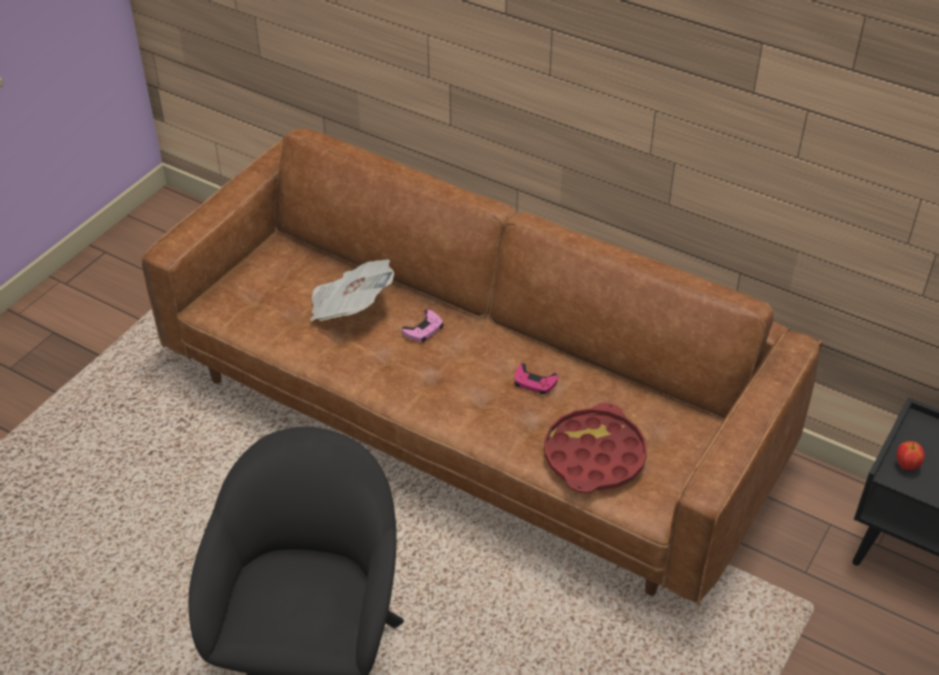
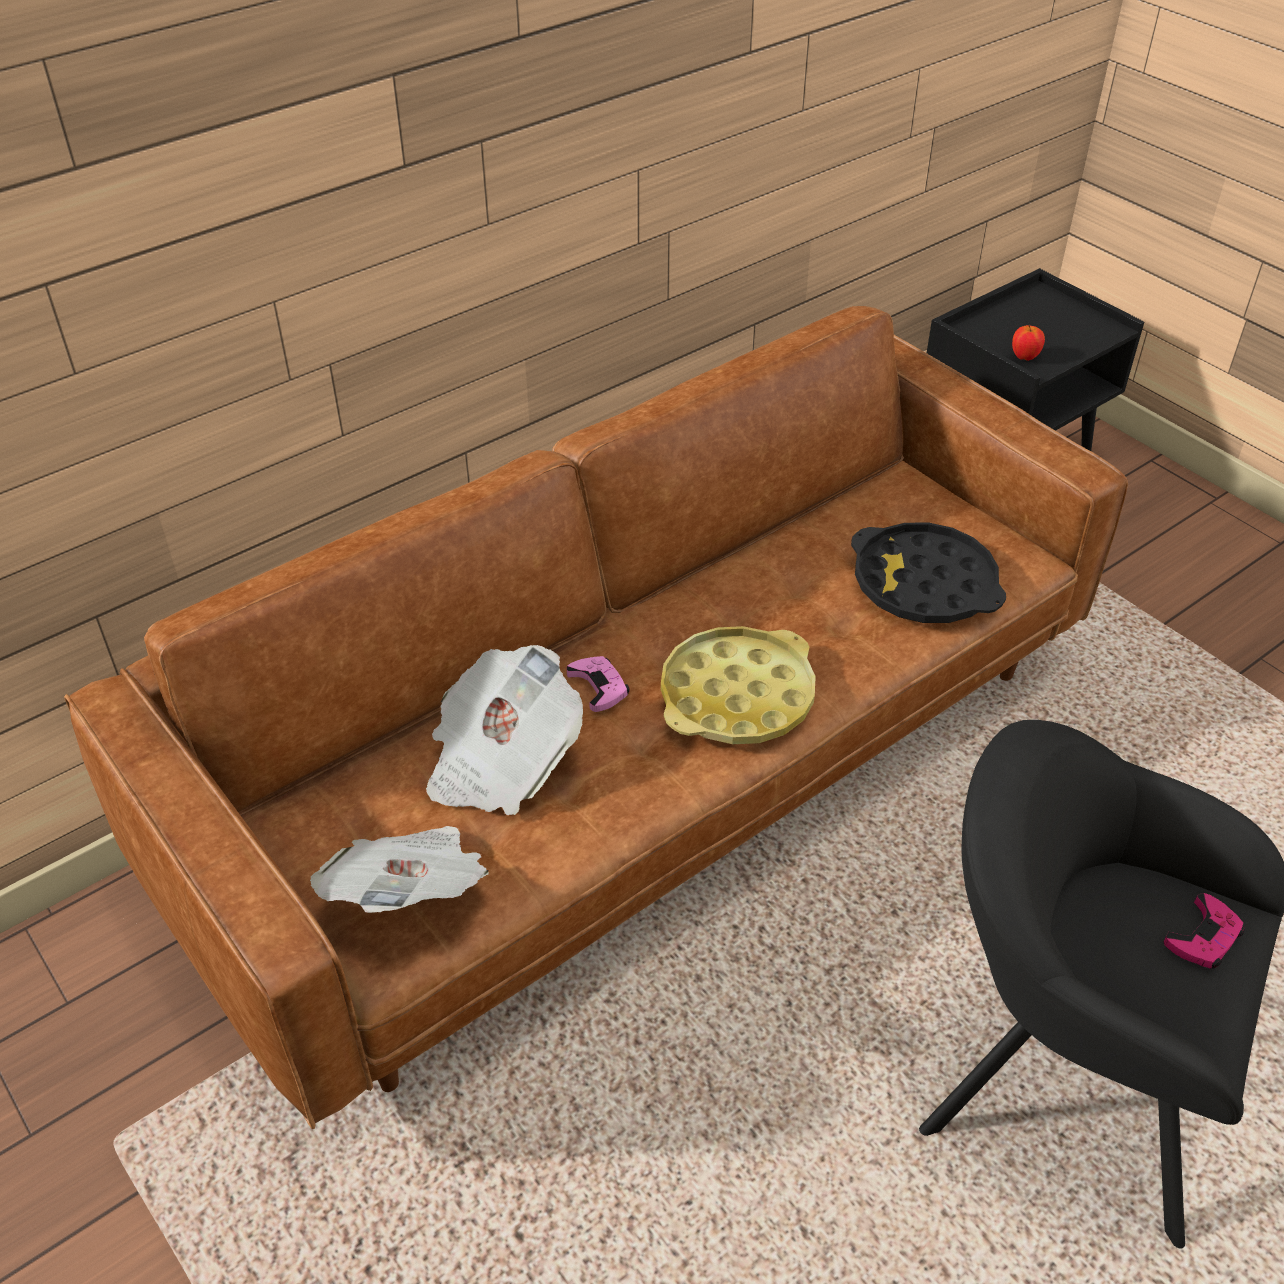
camera: 70 degrees left, 0 degrees up
pink game controller [514,363,558,395] -> pink game controller moved to [1164,893,1245,969]
red tray [544,403,647,493] -> black tray [851,523,1006,623]
none -> newspaper [310,826,489,913]
none -> yellow tray [661,626,816,744]

